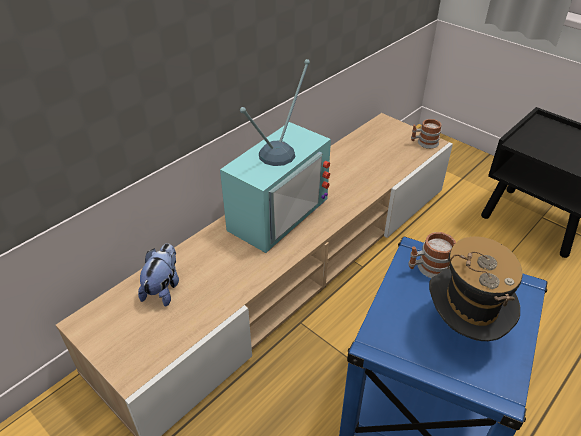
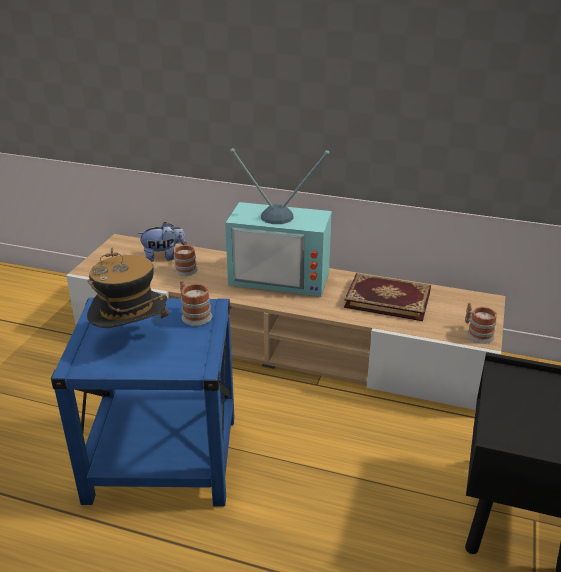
camera: 65 degrees right, 10 degrees down
none -> mug [174,241,198,276]
none -> book [344,273,431,321]

